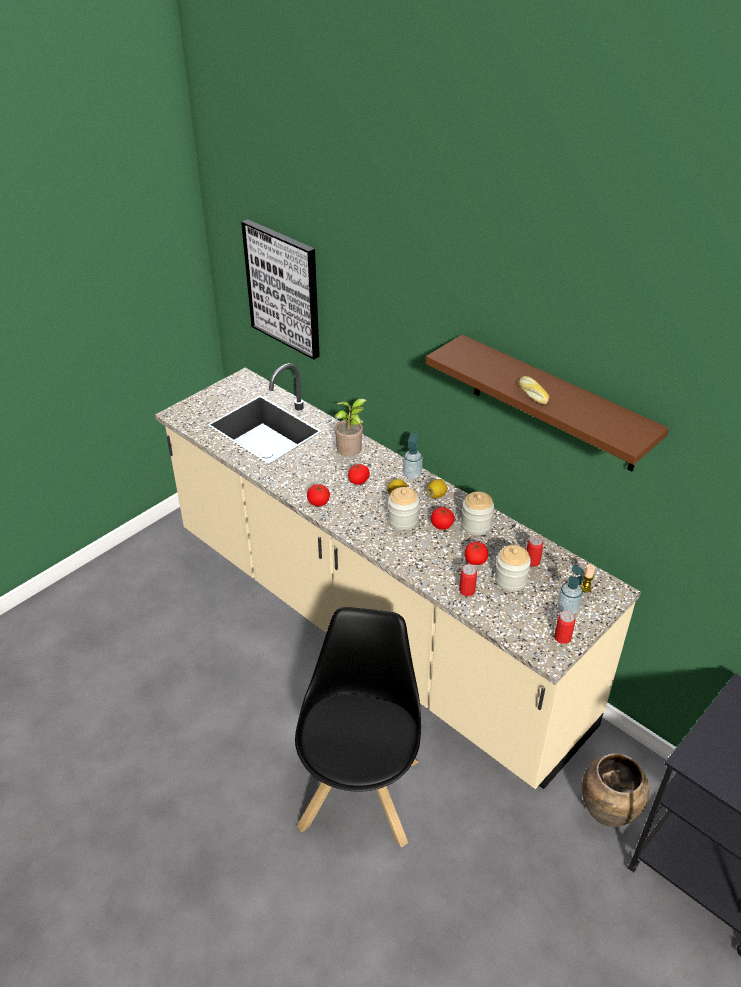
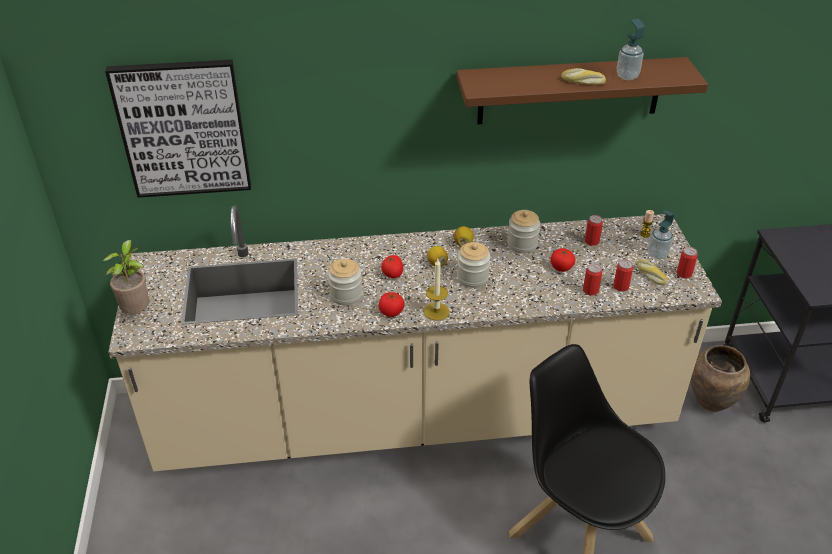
camera: 50 degrees left, 0 degrees up
potted plant [334,399,367,457] -> potted plant moved to [102,240,149,314]
soap dispenser [403,433,423,479] -> soap dispenser moved to [617,19,645,80]
tomato [431,507,455,530] -> none
jar [495,545,531,592] -> jar moved to [328,259,362,305]
none -> candle [424,259,449,320]
none -> can [613,259,633,291]
none -> bread [637,259,668,286]

